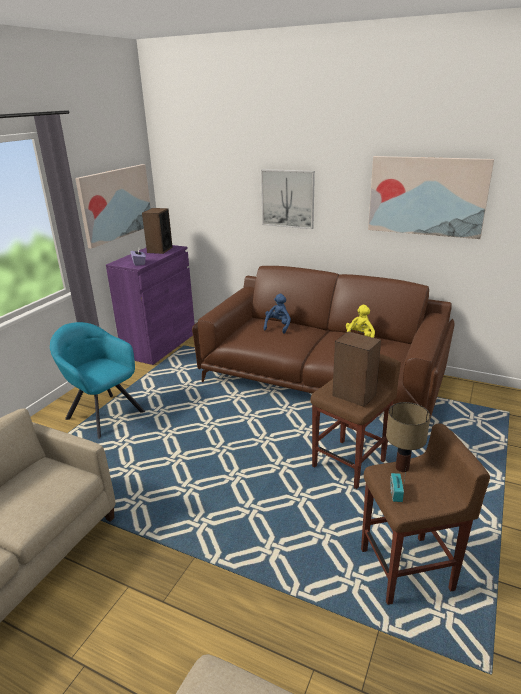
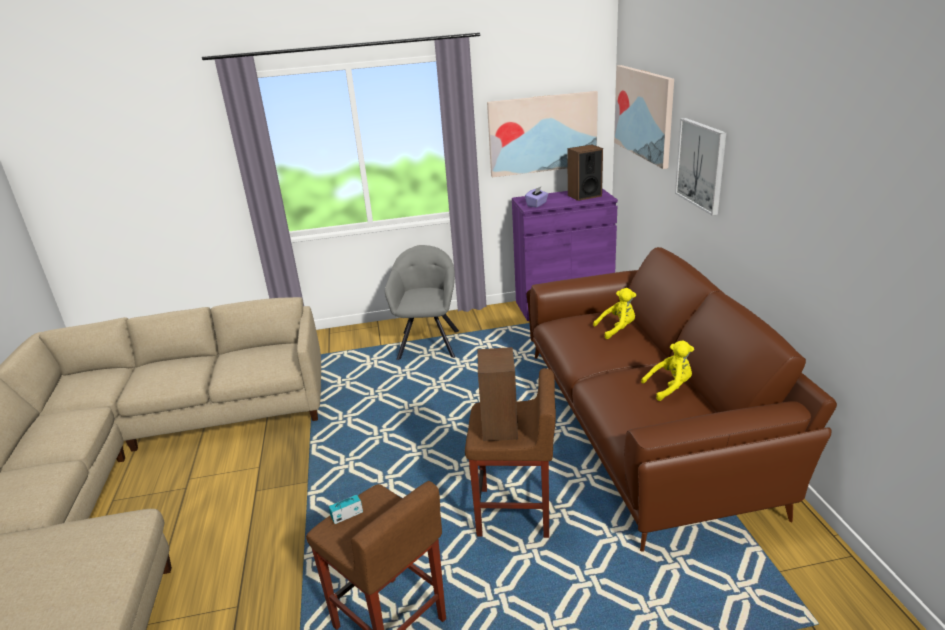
camera: 55 degrees right, 0 degrees up
turquoise armchair [50,322,145,439] -> grey armchair [385,245,459,360]
blue plush toy [263,294,291,334] -> yellow plush toy [593,288,636,339]
picture [368,156,494,239] -> picture moved to [614,65,674,169]
table lamp [386,402,431,472] -> none

